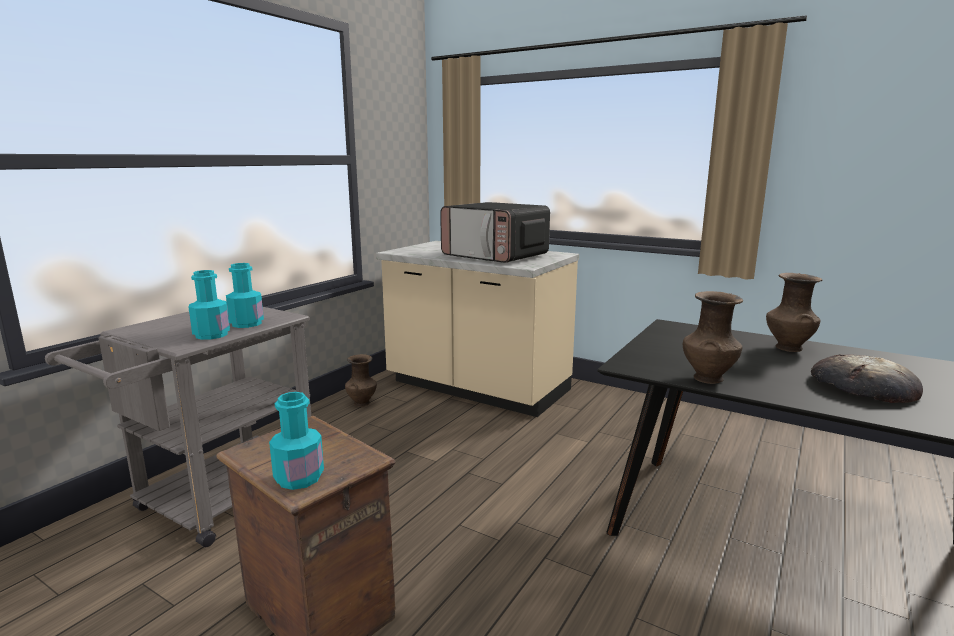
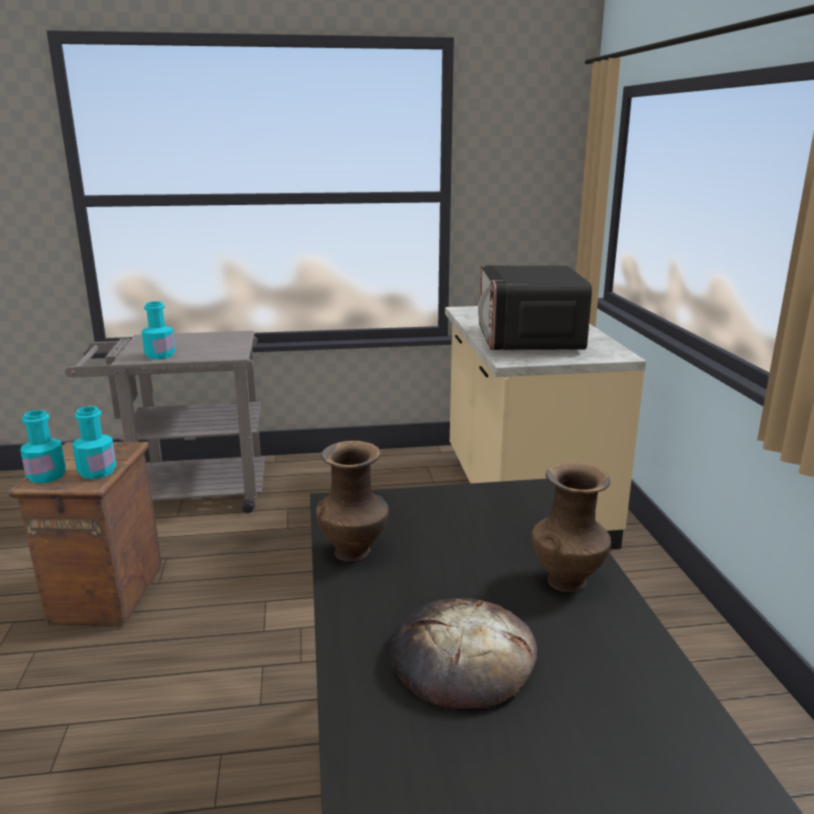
camera: 50 degrees right, 5 degrees up
turquoise bottle [226,263,264,328] -> turquoise bottle moved to [72,406,116,479]
brown vase [345,354,377,407] -> none

